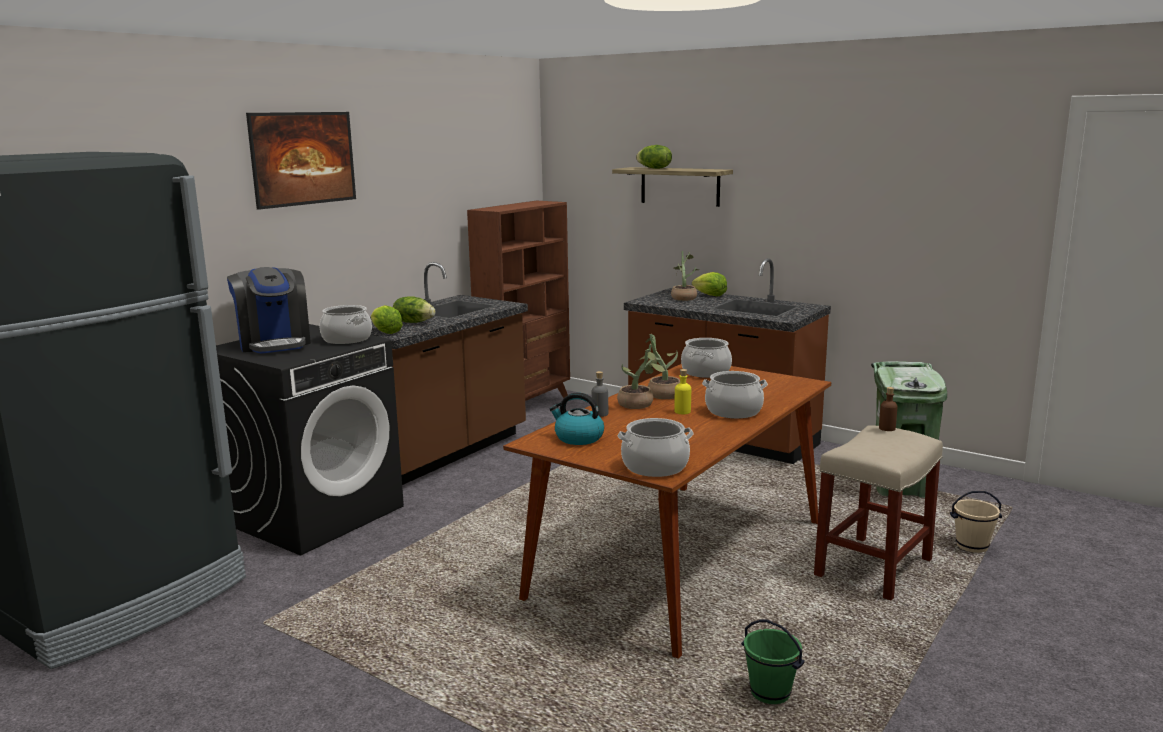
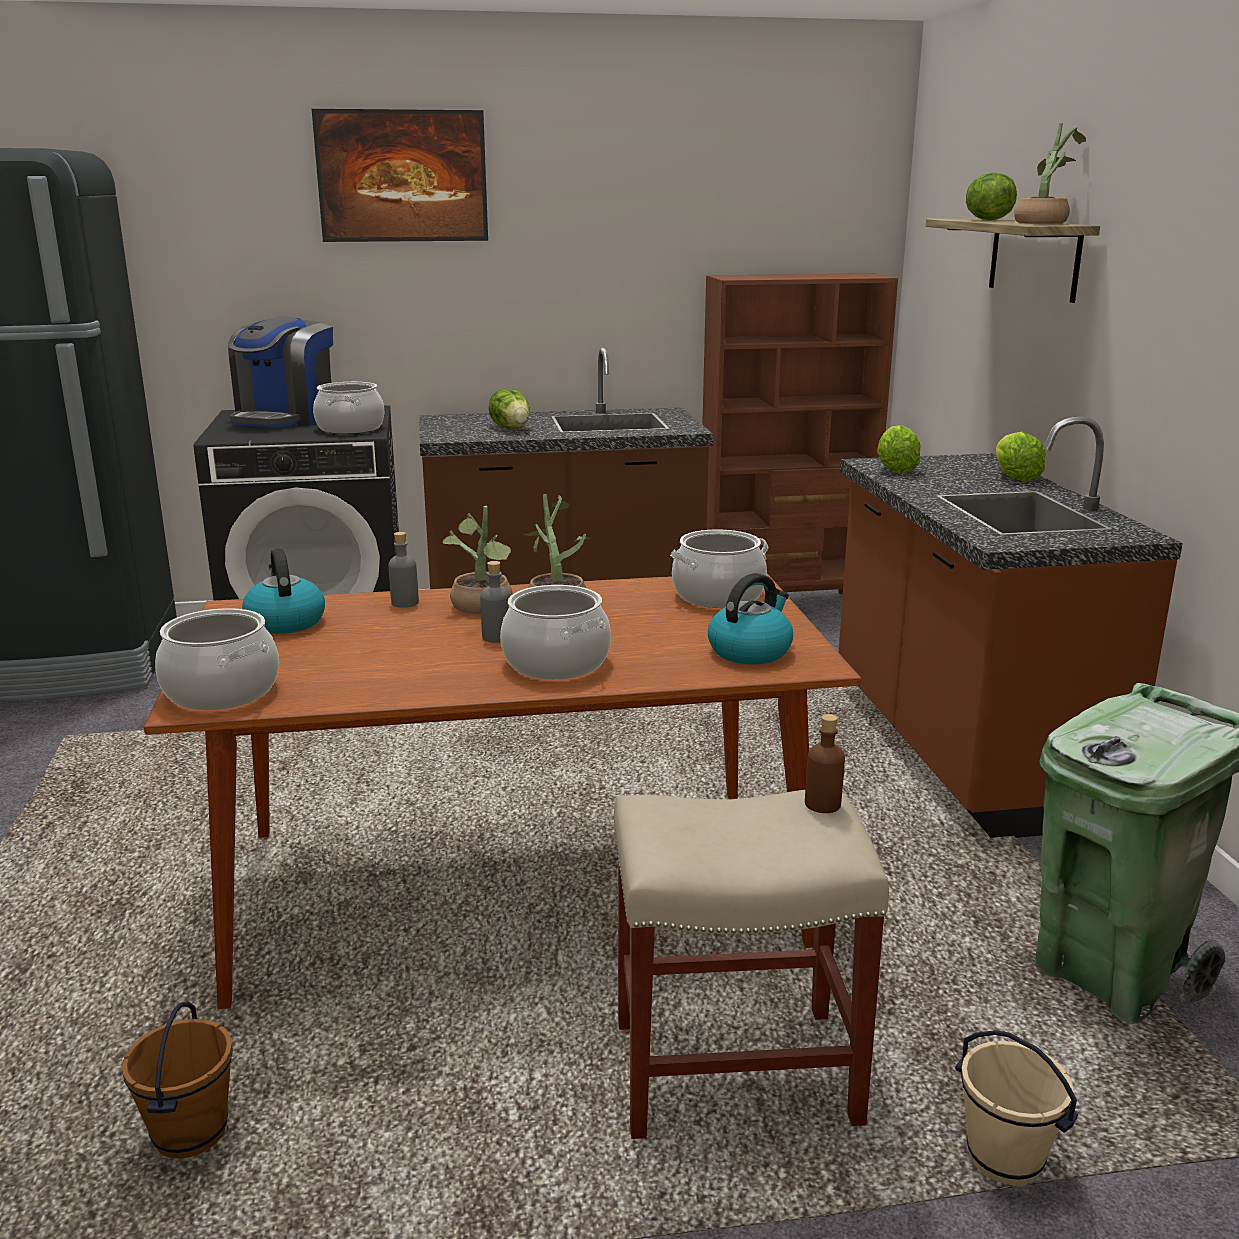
camera: 45 degrees right, 5 degrees up
lettuce [371,305,403,334] -> lettuce moved to [877,425,921,473]
potted plant [671,251,699,301] -> potted plant moved to [1014,123,1086,224]
yellow bottle [674,369,691,414] -> grey bottle [480,561,510,643]
green bucket [741,620,805,704] -> brown bucket [122,1002,233,1159]
none -> kettle [708,573,793,664]

